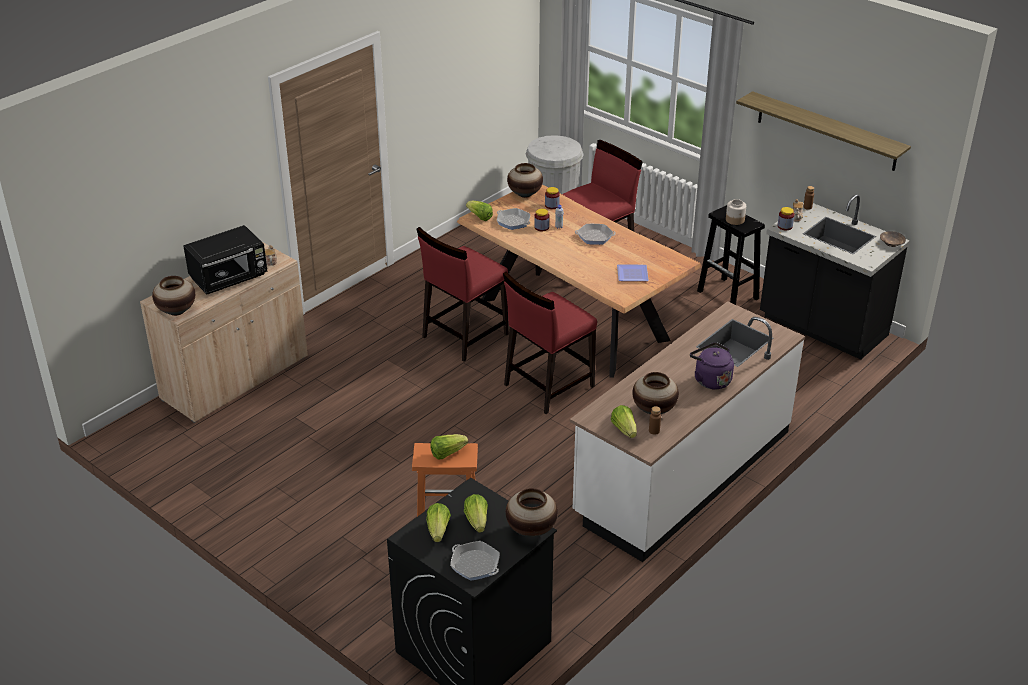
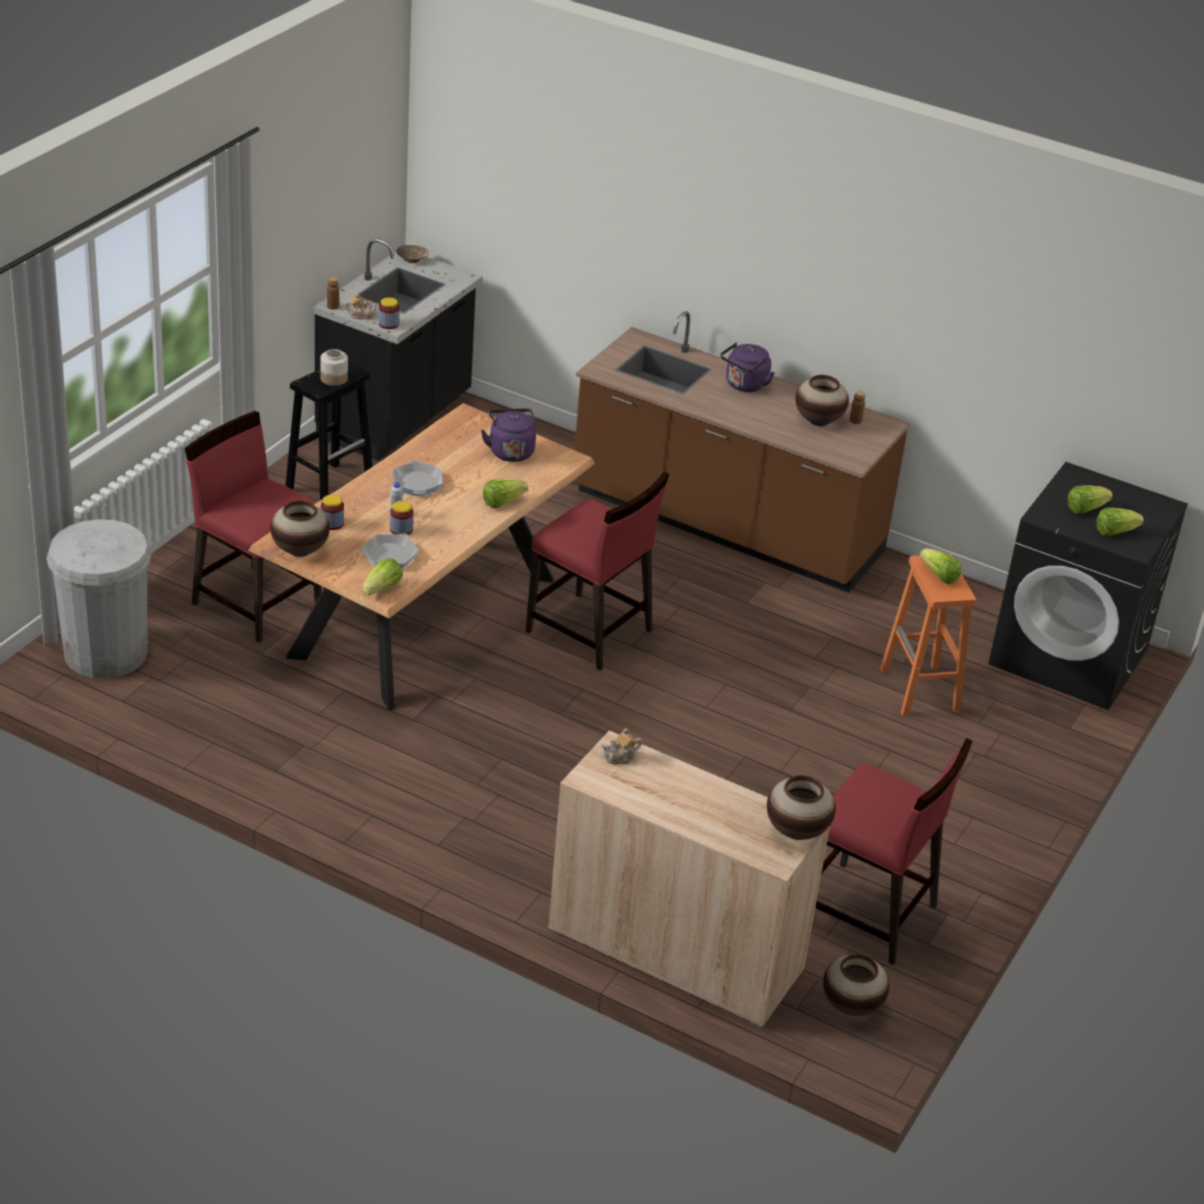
camera: 105 degrees left, 0 degrees up
black microwave [183,225,267,294] -> none
red chair [416,227,508,361] -> red chair moved to [815,738,972,965]
frying pan [450,541,500,581] -> none
vase [506,488,558,537] -> vase moved to [823,954,889,1016]
white counter [570,301,805,562] -> brown counter [572,311,910,593]
lettuce [611,405,637,438] -> lettuce moved to [483,479,528,508]
plate [617,265,649,281] -> purple kettle [481,408,536,462]
shelf [736,91,911,171] -> none

